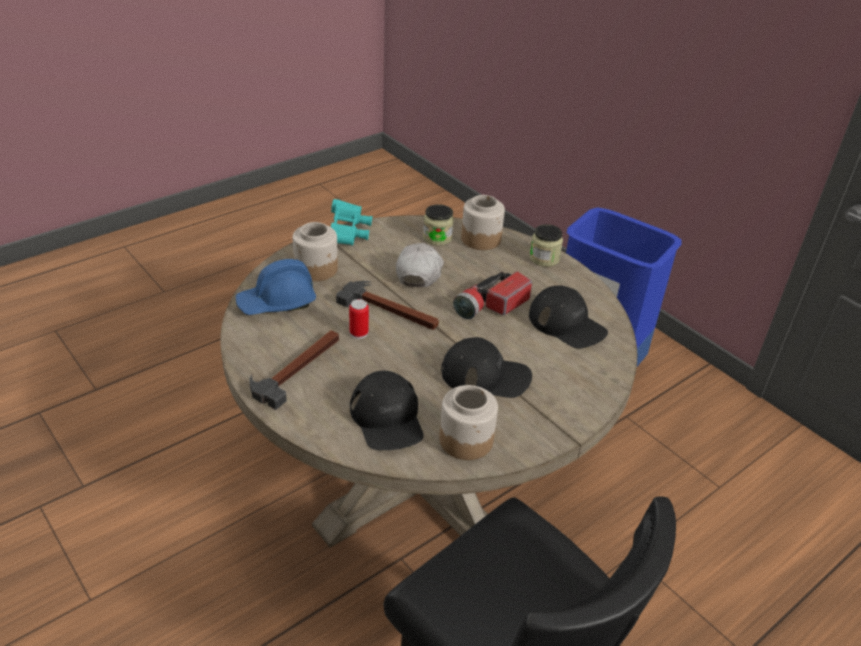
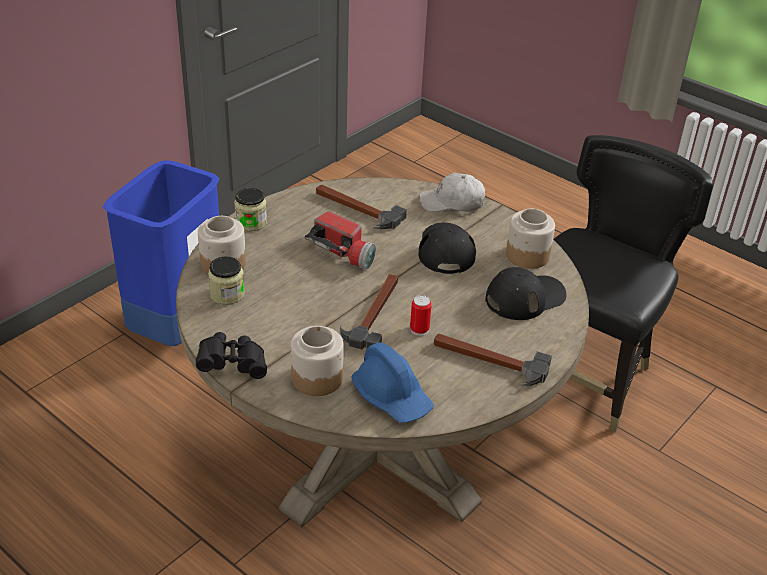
camera: 100 degrees left, 0 degrees up
turquoise binoculars [331,199,372,246] -> black binoculars [196,332,267,379]
white cap [396,243,444,287] -> white cap moved to [419,172,485,212]
black cap [529,285,608,349] -> hammer [316,185,407,229]

